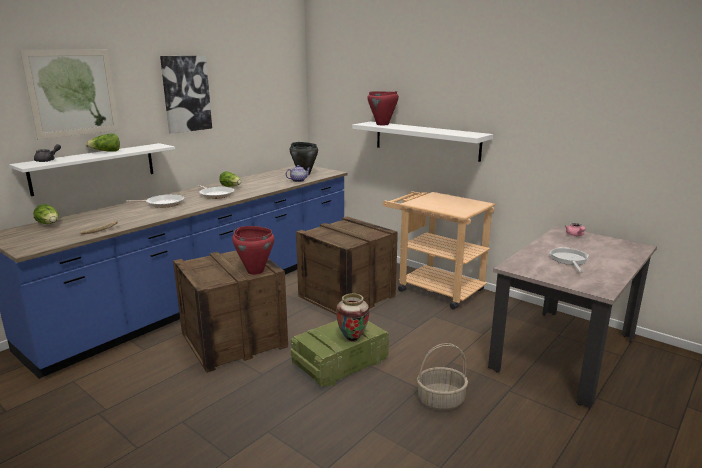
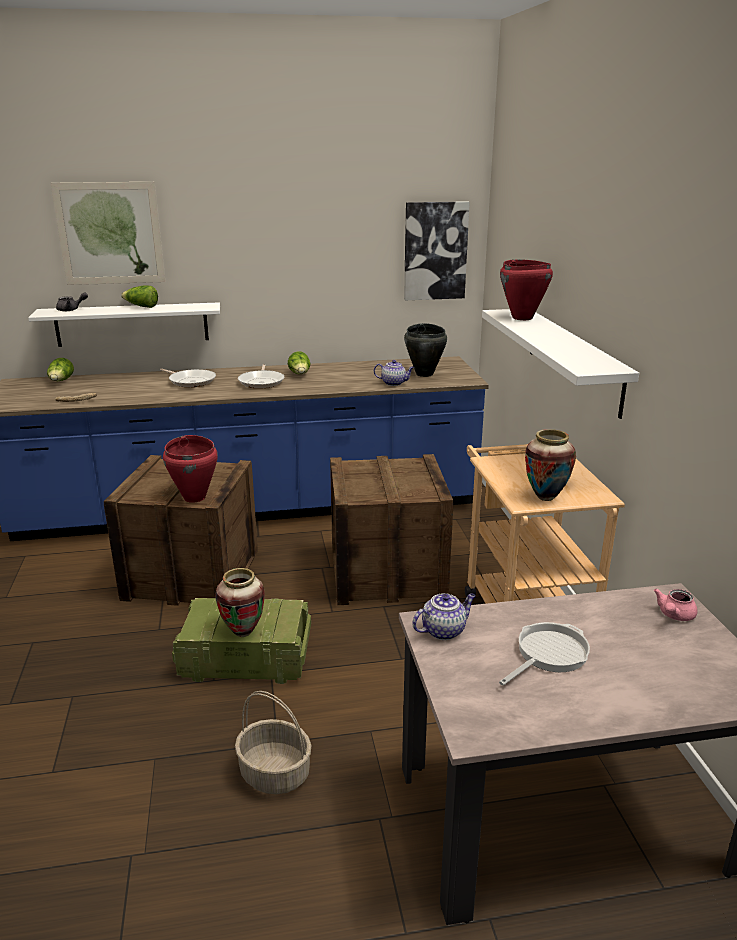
camera: 40 degrees right, 5 degrees up
picture [160,56,212,134] -> picture moved to [404,201,470,300]
none -> teapot [412,593,476,640]
none -> vase [525,429,576,501]

